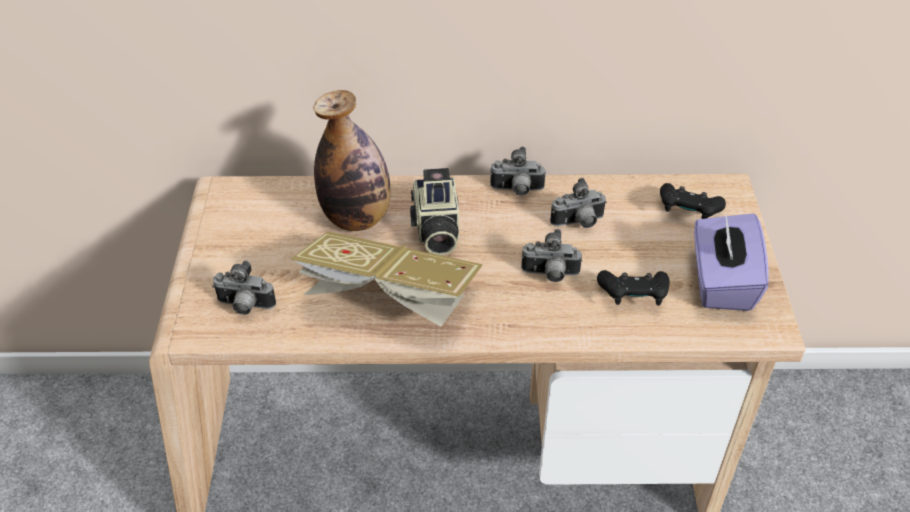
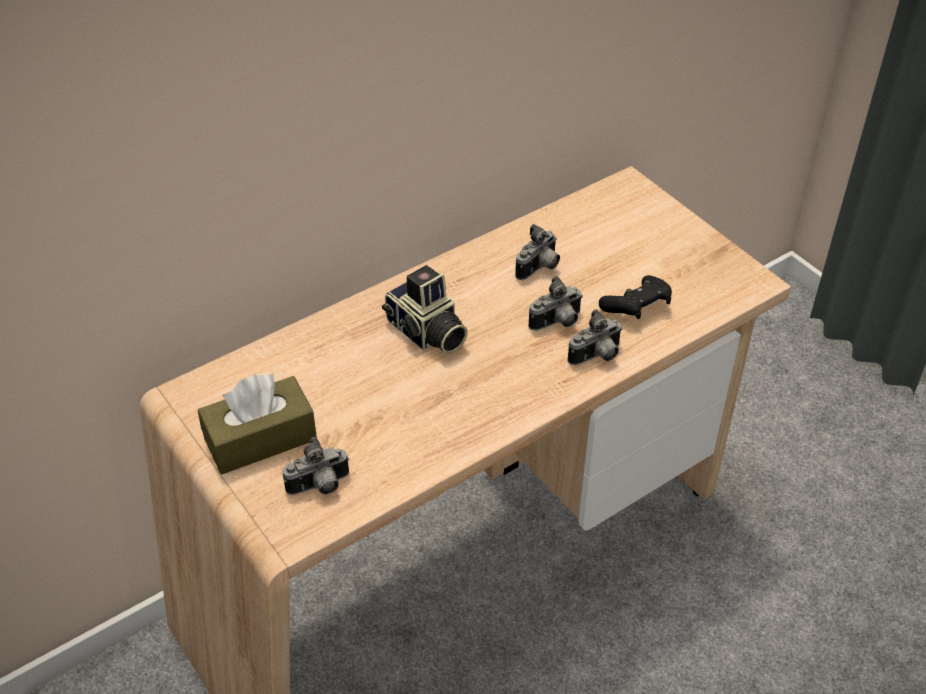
camera: 35 degrees left, 0 degrees up
book [291,231,483,327] -> none
bottle [313,90,390,231] -> none
camera [490,147,546,196] -> camera moved to [567,309,623,366]
black game controller [660,183,726,219] -> none
purple tissue box [694,213,769,311] -> none
none -> brown tissue box [198,373,317,474]

